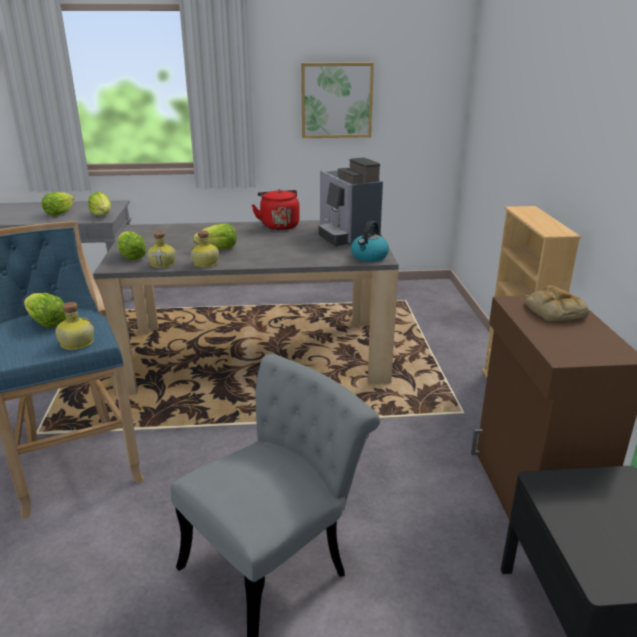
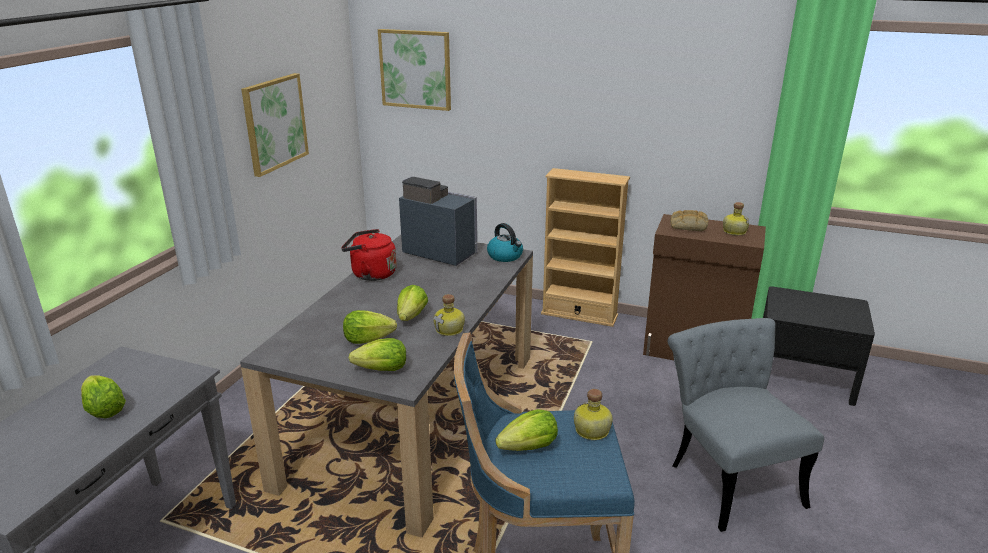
camera: 65 degrees left, 0 degrees up
lettuce [88,192,111,216] -> lettuce moved to [343,310,397,344]
bottle [147,231,176,268] -> bottle moved to [723,202,749,236]
coffee machine [319,157,383,246] -> coffee machine turned 150 degrees counterclockwise [399,177,477,266]
none -> picture [378,29,451,111]

